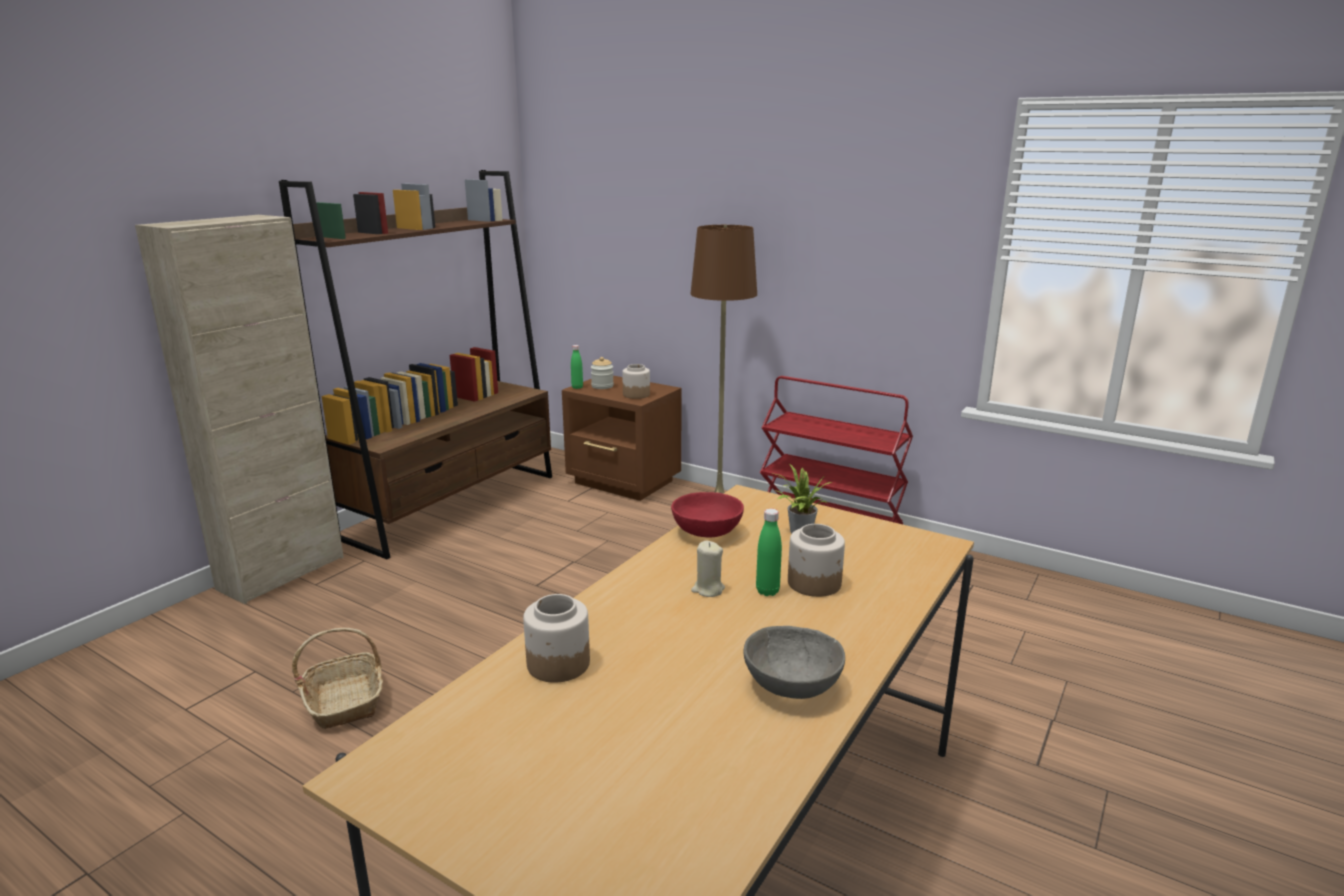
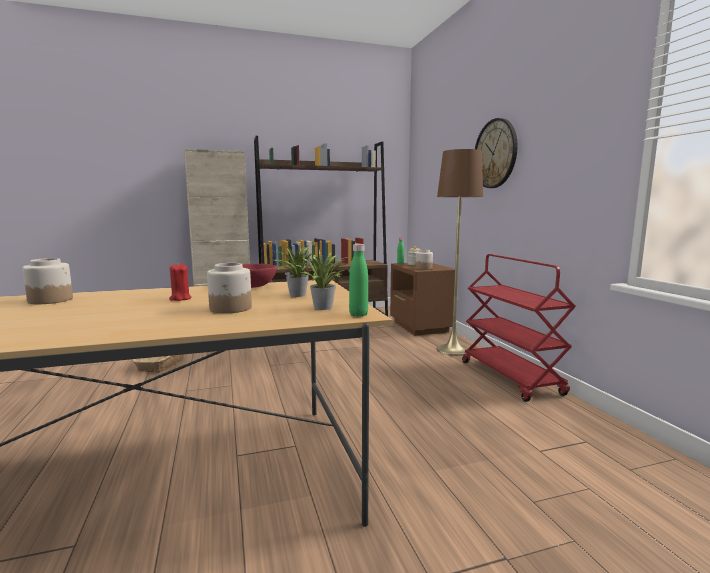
camera: 40 degrees right, 10 degrees down
beige candle [691,541,725,597] -> red candle [169,263,191,301]
grey bowl [743,626,845,699] -> none
green bottle [756,509,782,596] -> green bottle moved to [349,244,368,317]
none -> potted plant [301,250,347,310]
none -> wall clock [475,118,518,188]

